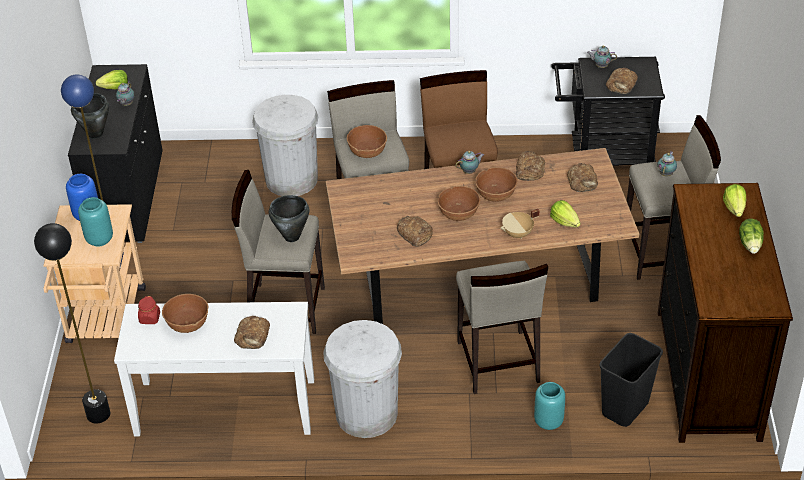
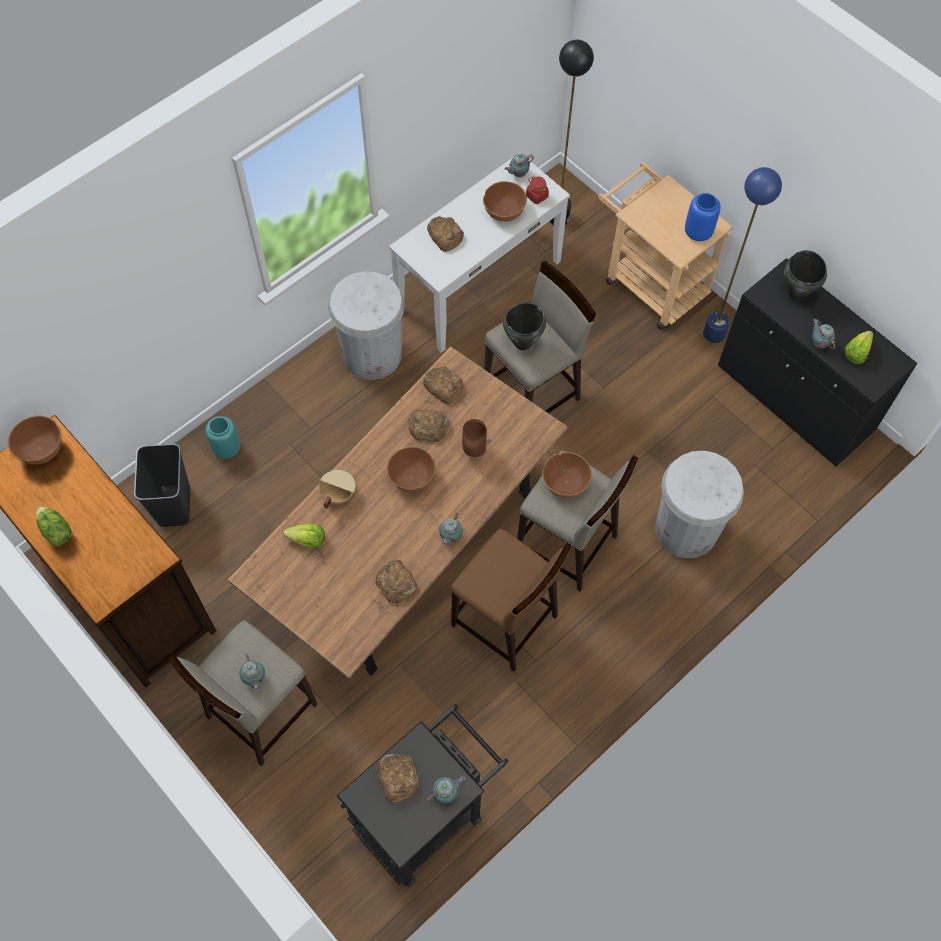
camera: 135 degrees right, 20 degrees up
turquoise vase [78,197,113,247] -> none
beige stool [456,261,548,394] -> none
brown bowl [475,167,518,202] -> brown bowl moved to [8,416,62,464]
bread [567,163,598,192] -> bread moved to [423,366,463,404]
lettuce [723,184,746,217] -> none
none -> brown vase [462,419,487,457]
none -> teapot [505,153,534,177]

